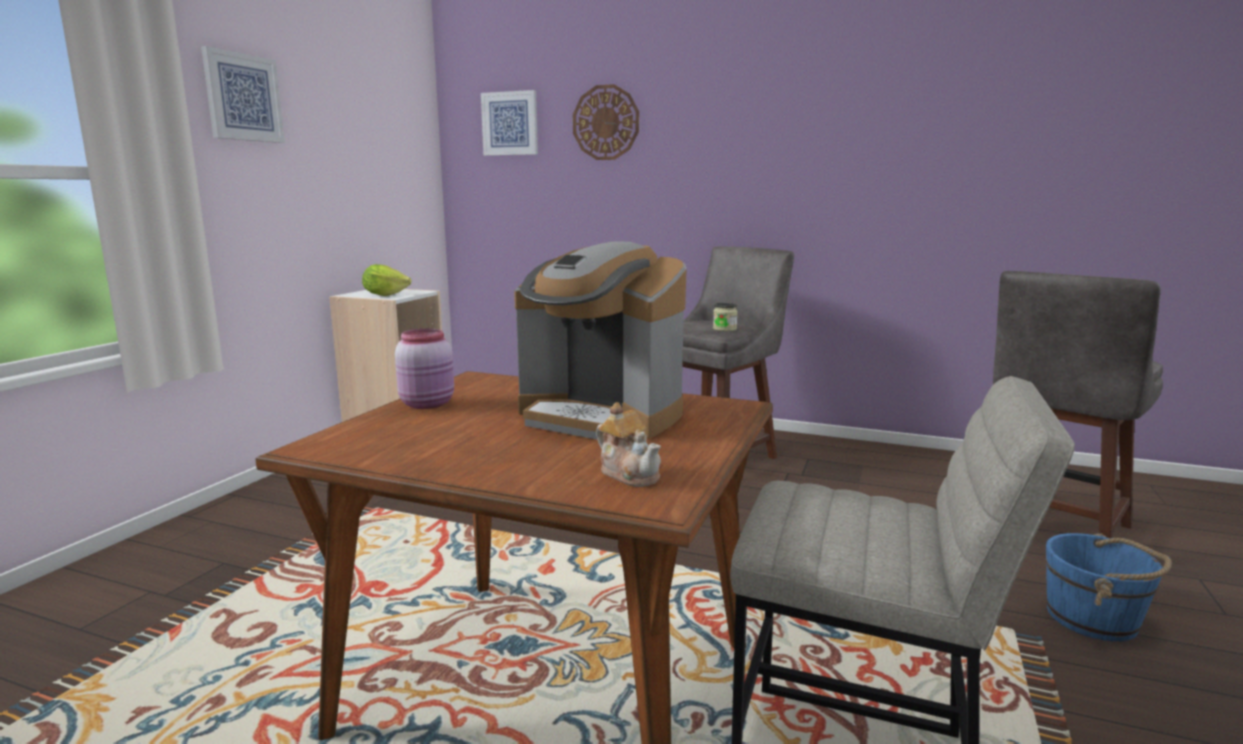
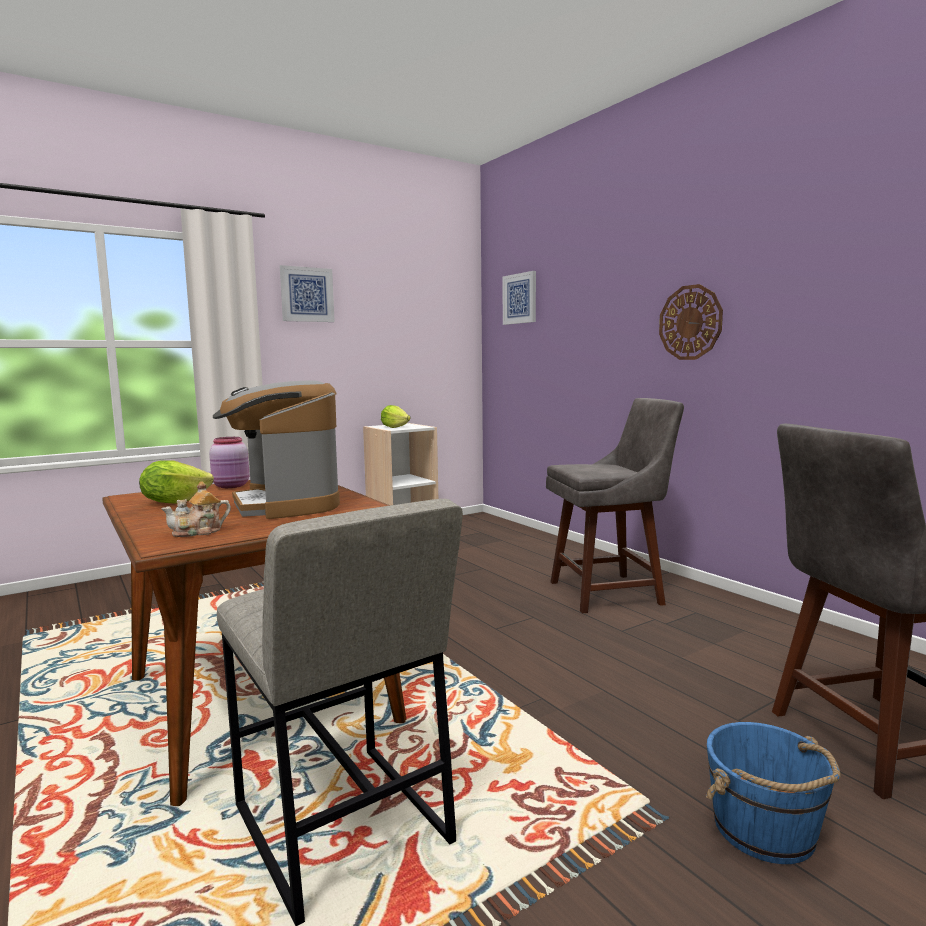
camera: 35 degrees right, 5 degrees down
wall clock [573,84,639,160] -> wall clock moved to [659,284,723,360]
teapot [596,402,661,487] -> teapot turned 60 degrees clockwise [161,481,231,537]
jar [713,303,738,331] -> none
none -> lettuce [139,460,214,504]

